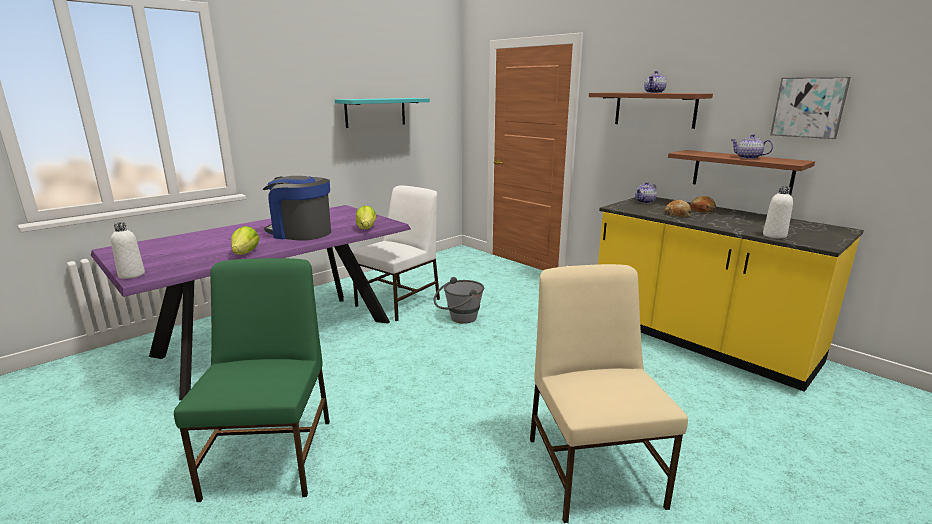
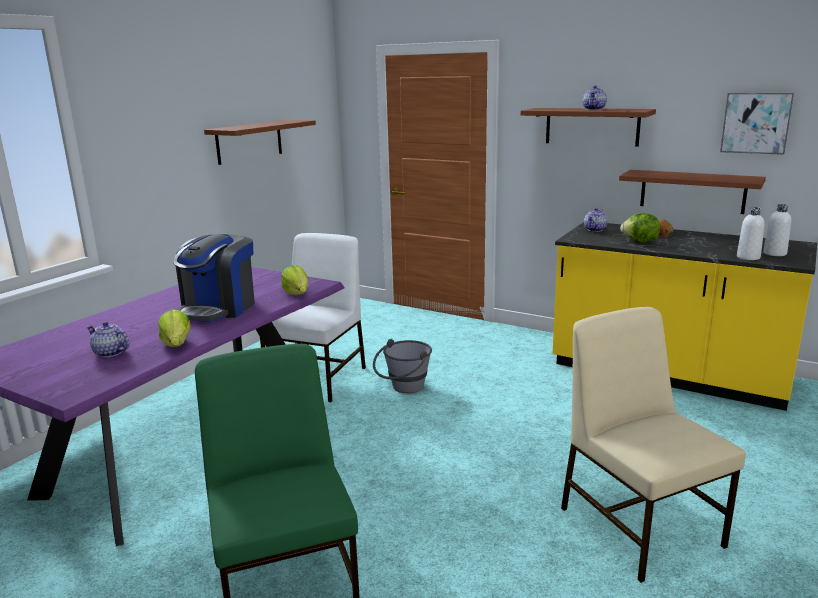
camera: 15 degrees left, 0 degrees up
white bottle [111,222,145,279] -> white bottle moved to [763,204,791,256]
coffee machine [263,176,331,241] -> coffee machine turned 75 degrees counterclockwise [173,234,255,322]
turquoise shelf [335,98,430,128] -> brown shelf [204,120,316,165]
bread [664,200,691,217] -> lettuce [620,213,660,243]
teapot [730,134,773,159] -> teapot moved to [86,322,130,357]

